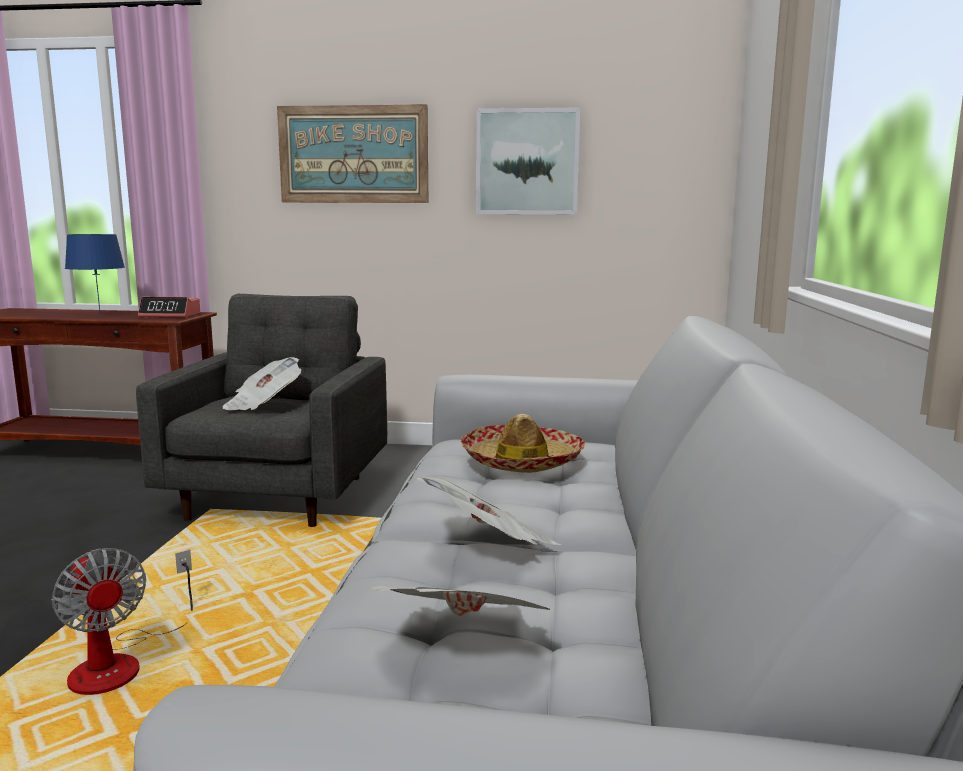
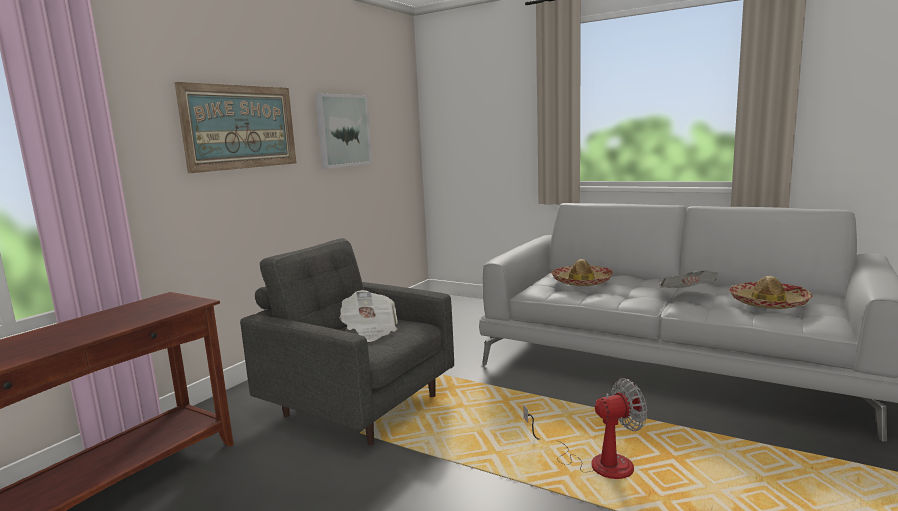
camera: 65 degrees left, 0 degrees up
blue table lamp [65,234,125,317] -> none
alarm clock [138,297,201,318] -> none
newspaper [368,585,551,616] -> hat [729,276,813,309]

